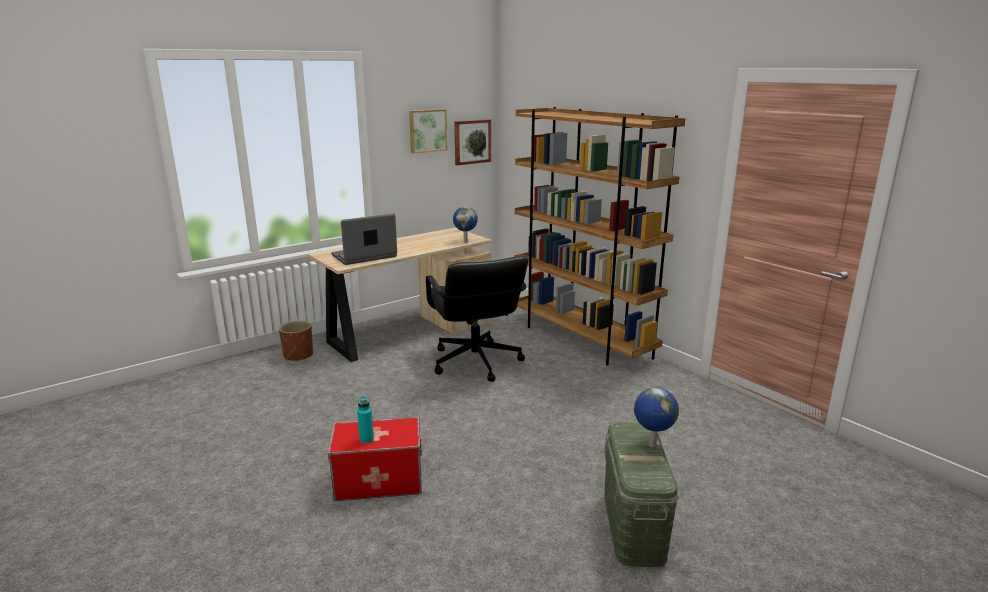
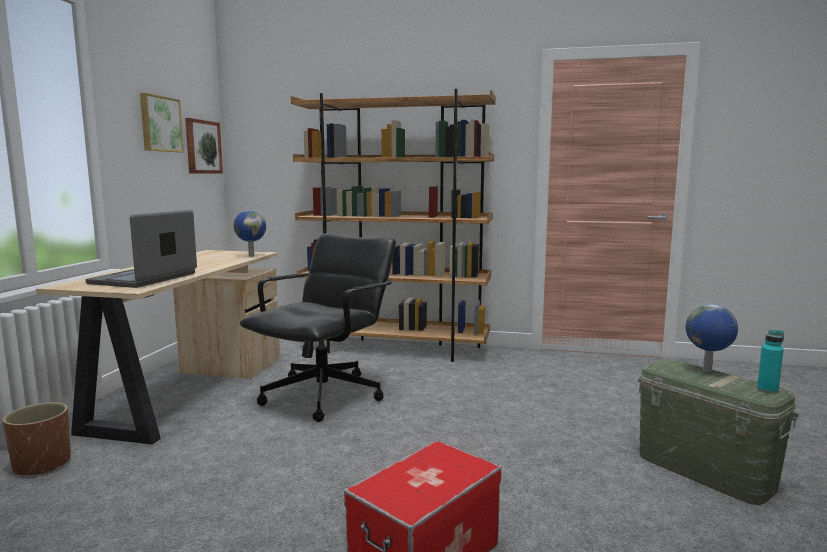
camera: 40 degrees left, 10 degrees down
turquoise bottle [357,396,374,444] -> turquoise bottle moved to [757,330,784,394]
black office chair [426,256,529,382] -> black office chair turned 90 degrees counterclockwise [240,233,396,422]

